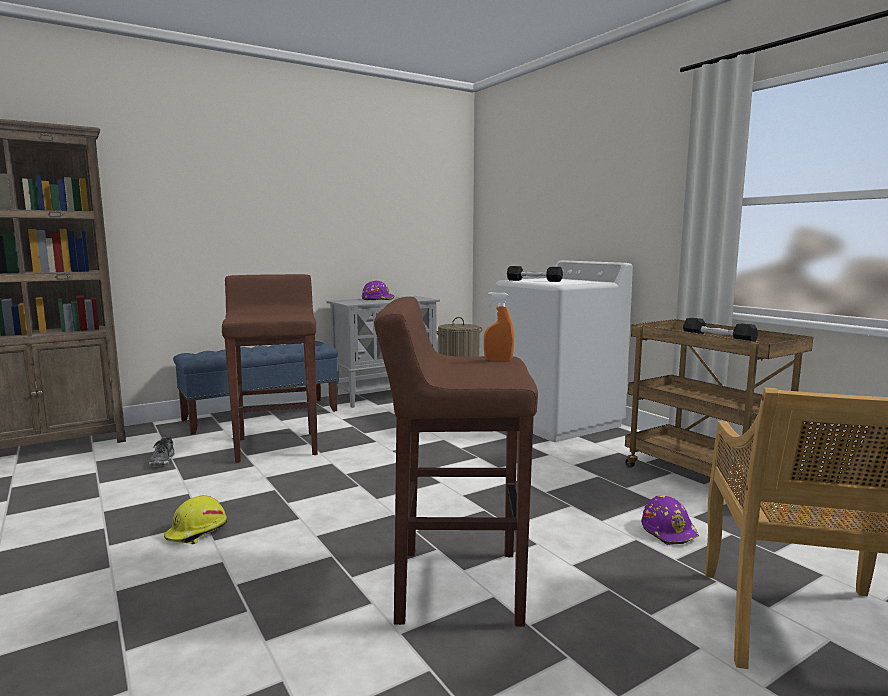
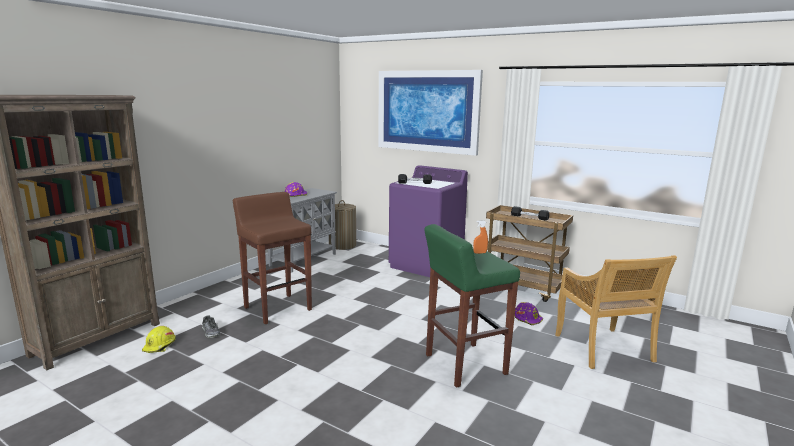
camera: 25 degrees left, 5 degrees up
yellow hard hat [164,495,227,544] -> yellow hard hat moved to [142,326,176,353]
blue bench [173,341,338,435] -> none
brown stool [374,297,538,627] -> green stool [424,224,520,388]
white washing machine [495,260,633,442] -> purple washing machine [389,165,468,277]
none -> picture [378,70,483,156]

